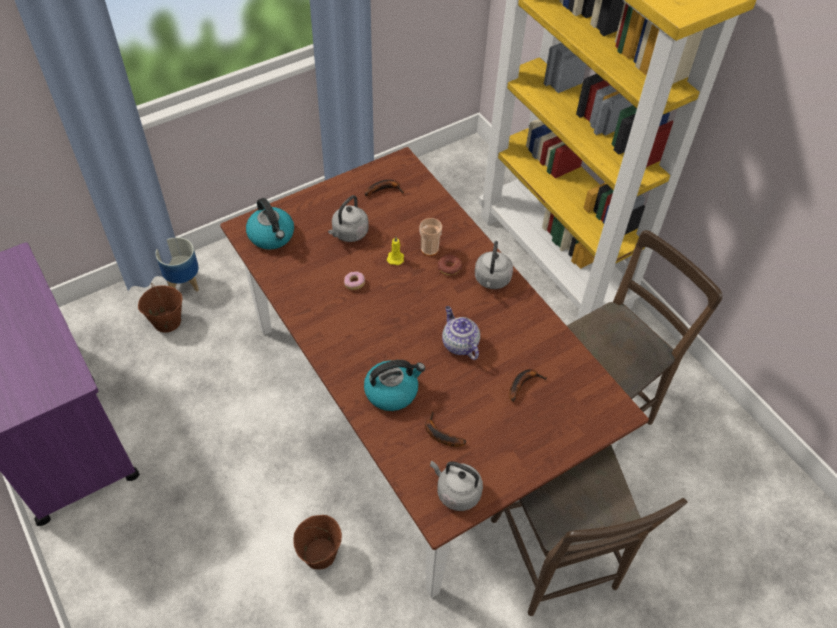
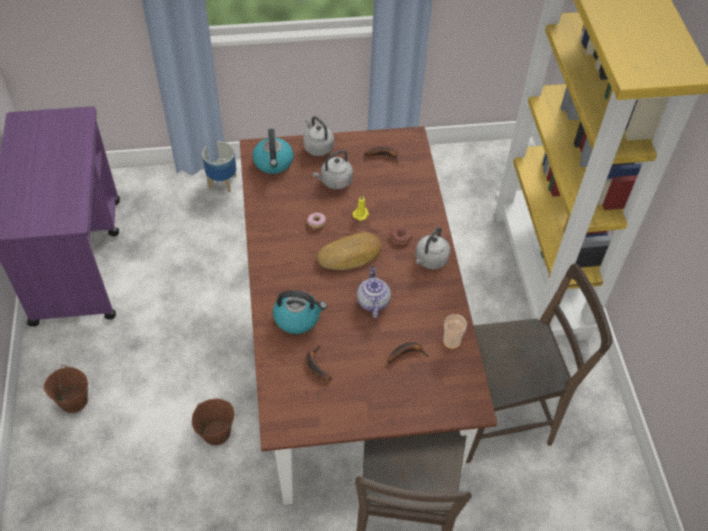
camera: 25 degrees right, 0 degrees up
brown bucket [138,283,182,333] -> brown bucket moved to [44,365,88,413]
cup [420,218,442,256] -> cup moved to [443,314,467,349]
grey kettle [430,461,483,511] -> grey kettle moved to [303,116,334,156]
none -> bread [317,232,382,270]

